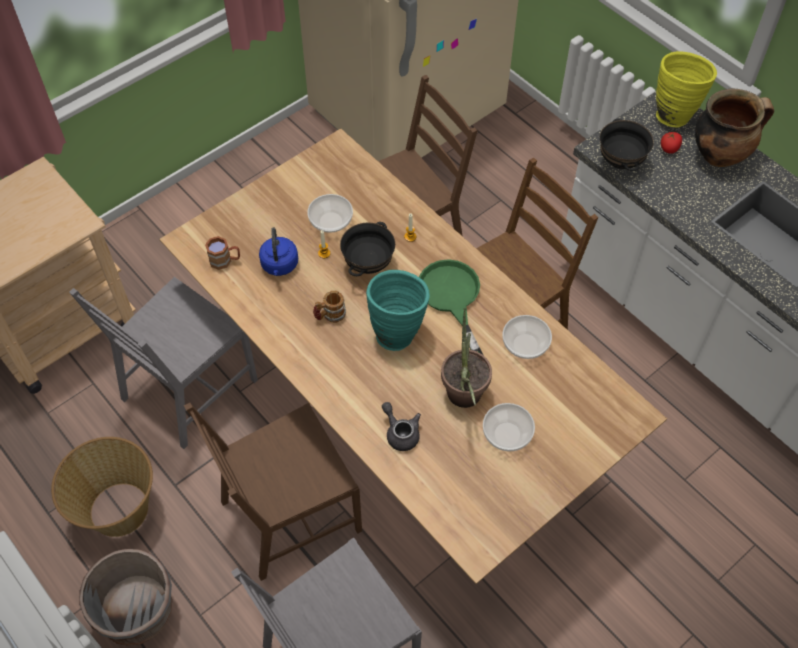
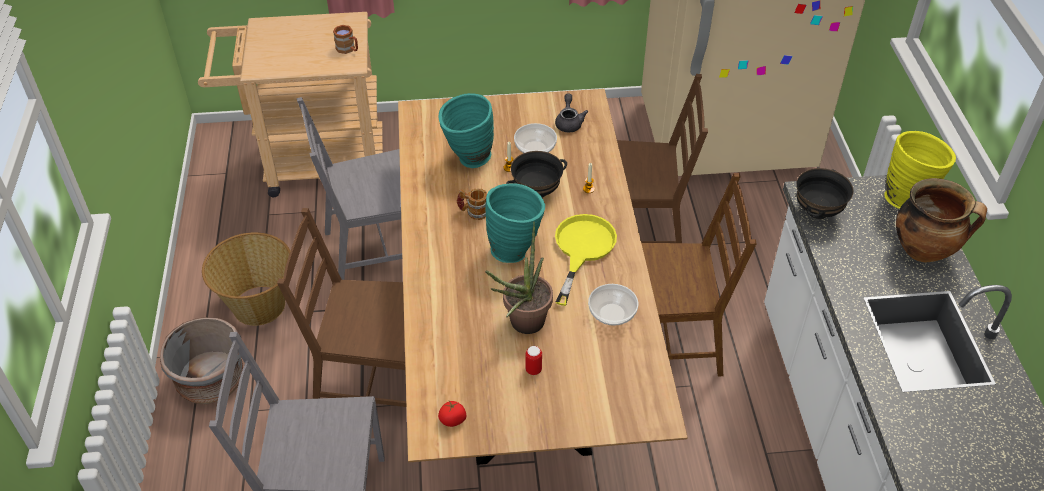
camera: 35 degrees right, 10 degrees down
brown mug [205,236,240,270] -> brown mug moved to [333,25,358,54]
blue kettle [259,227,298,276] -> turquoise vase [439,93,494,168]
grey teapot [382,402,421,451] -> grey teapot moved to [555,94,588,133]
green frying pan [419,259,483,355] -> yellow frying pan [555,214,617,306]
bowl [483,403,535,451] -> can [526,346,542,375]
tomato [661,132,682,154] -> tomato moved to [438,401,466,427]

